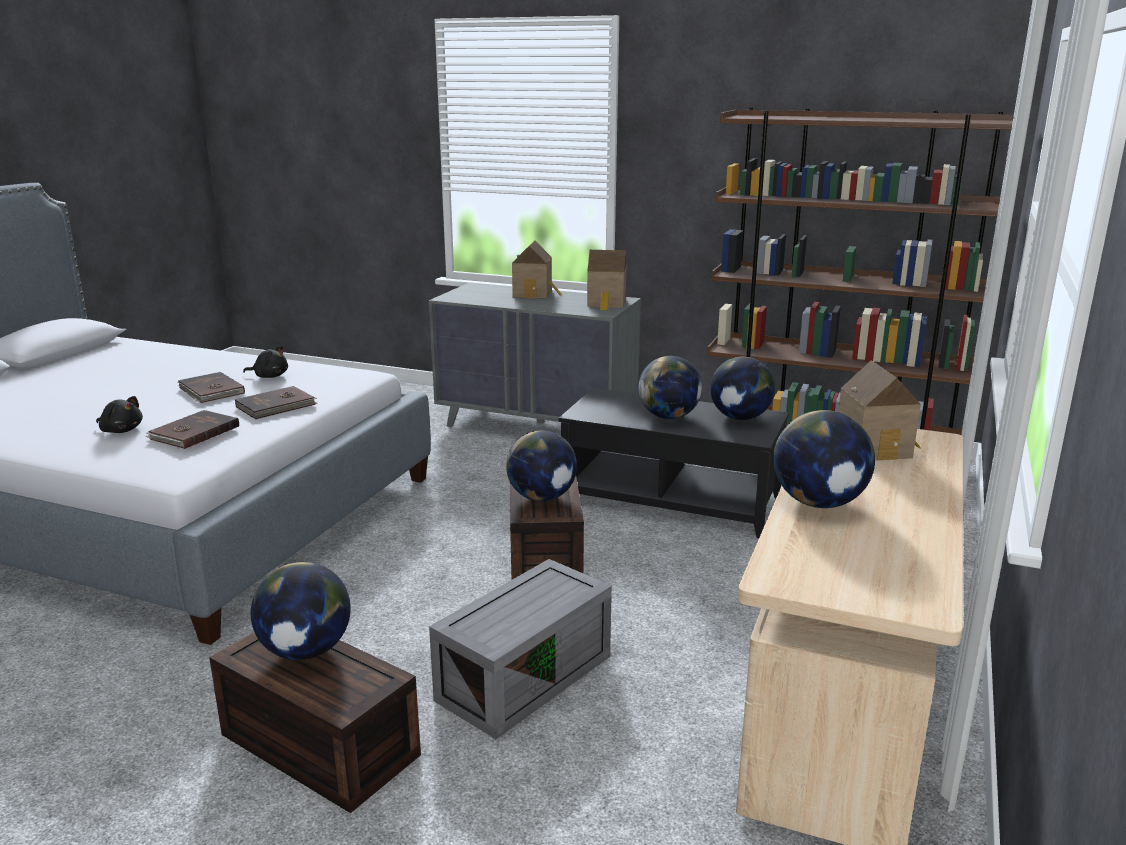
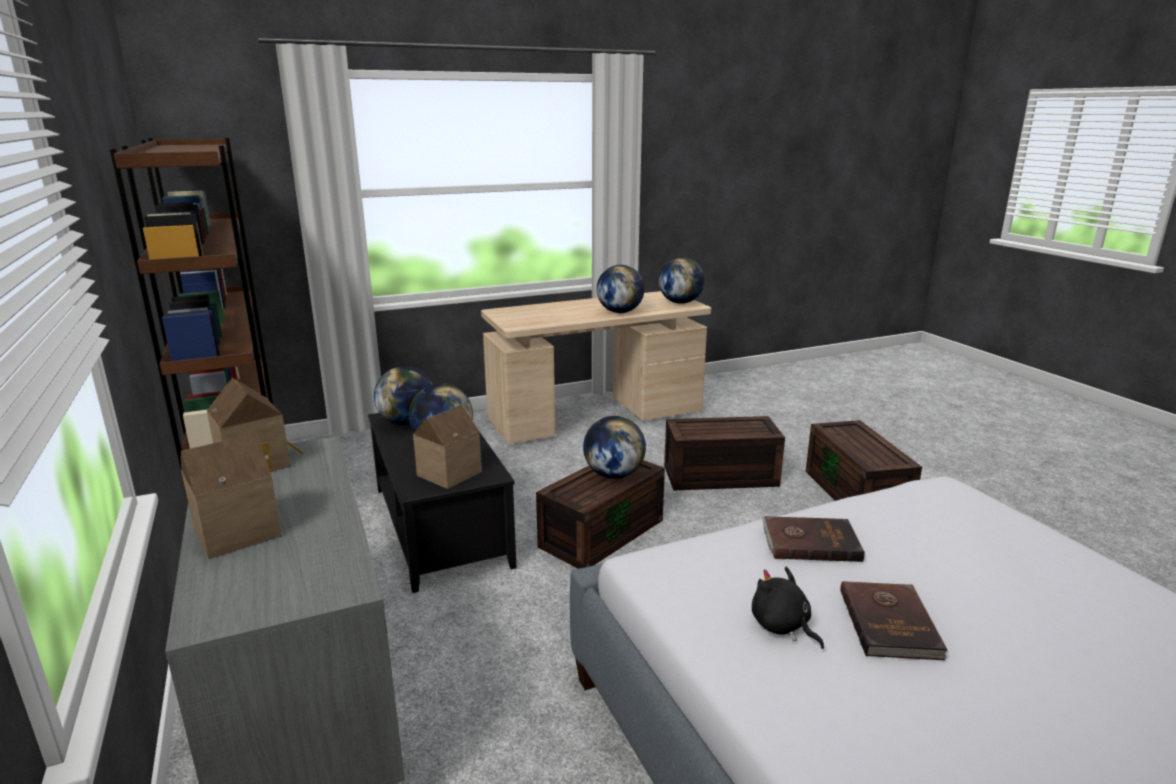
camera: 135 degrees left, 0 degrees up
black plush toy [96,396,143,433] -> none
brown book [146,410,239,449] -> none
globe [251,562,351,660] -> globe moved to [659,257,705,304]
grey storage box [429,559,612,739] -> brown storage box [664,416,785,490]
toy house [838,360,921,460] -> toy house moved to [413,405,482,489]

